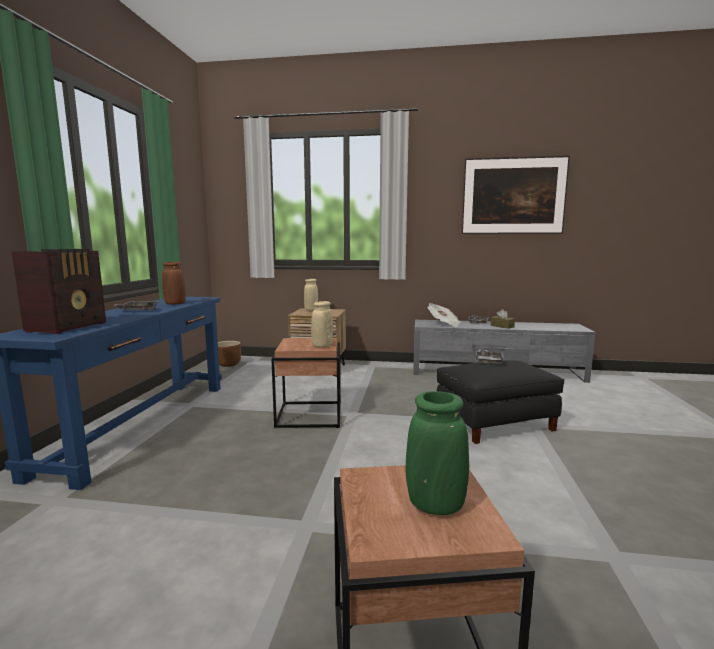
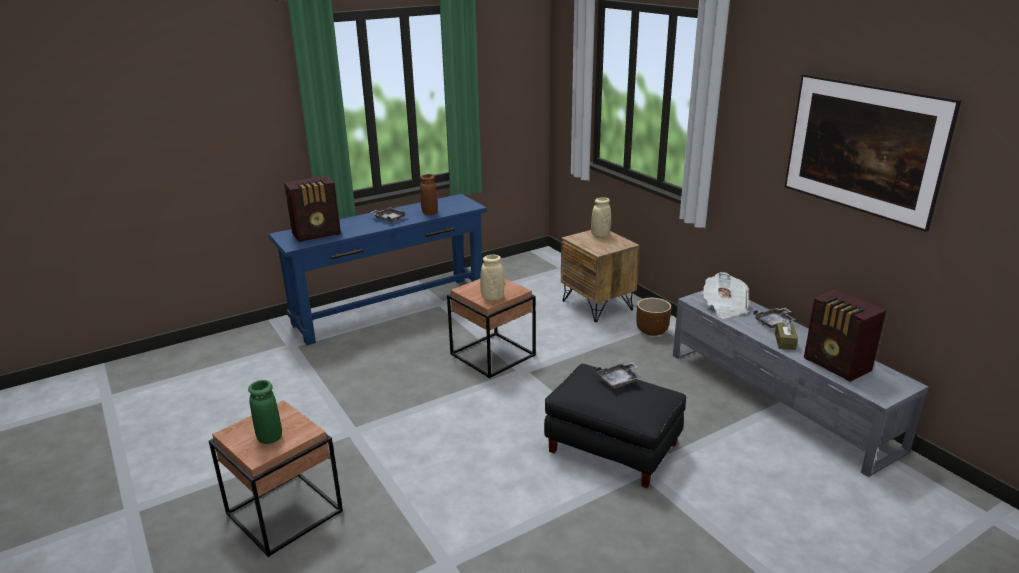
camera: 50 degrees right, 15 degrees up
brown planter [218,341,241,367] -> brown planter moved to [636,298,671,336]
none -> radio [804,290,886,382]

